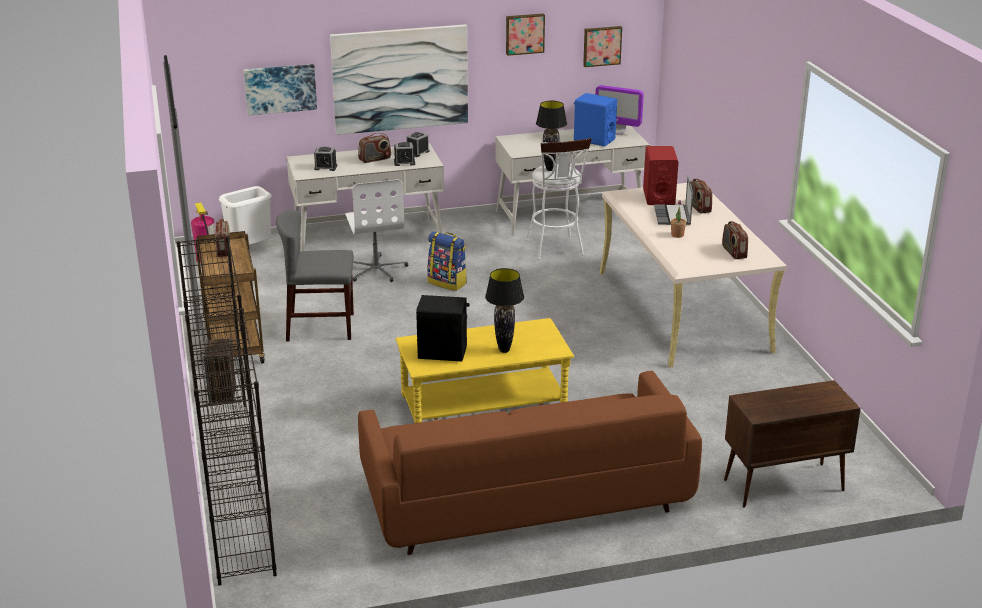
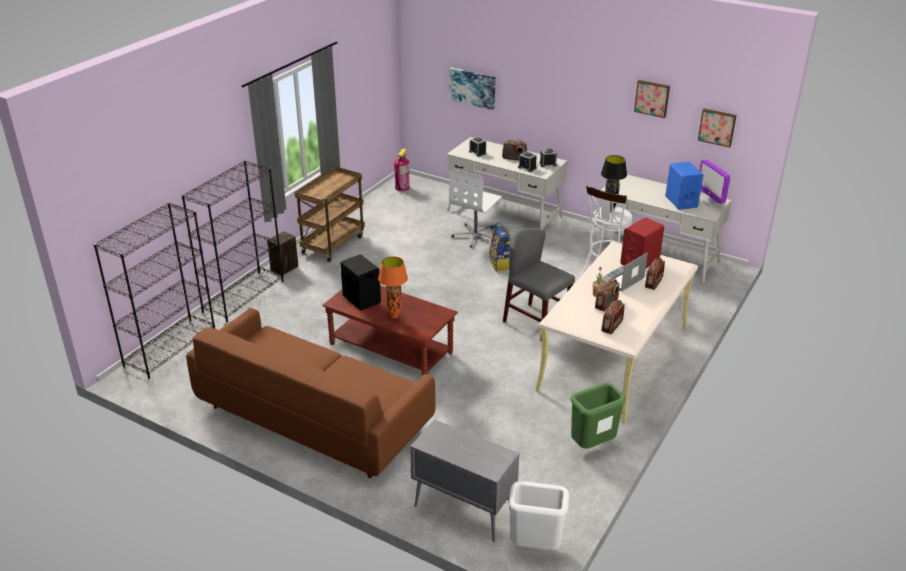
camera: 45 degrees right, 5 degrees up
radio [215,219,230,257] -> radio moved to [595,278,619,312]
white trash can [219,186,272,245] -> white trash can moved to [508,481,569,550]
grey chair [276,210,354,342] -> grey chair moved to [503,228,575,341]
picture [330,25,468,135] -> none
yellow coffee table [395,318,574,423] -> brown coffee table [322,285,458,376]
black table lamp [485,268,524,353] -> orange table lamp [378,256,408,319]
brown cabinet [724,380,861,508] -> grey cabinet [410,419,520,542]
none -> green trash can [570,383,626,449]

